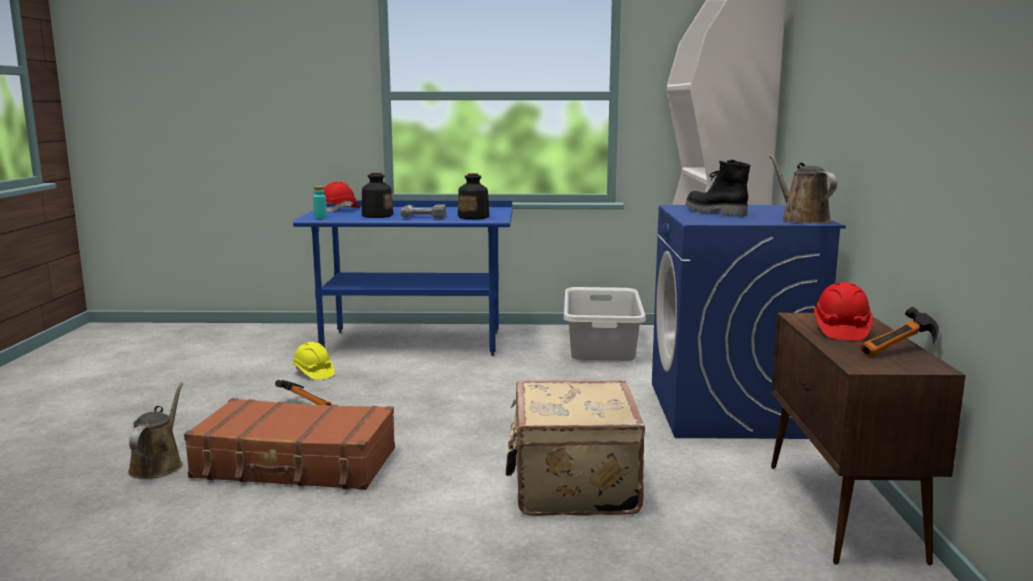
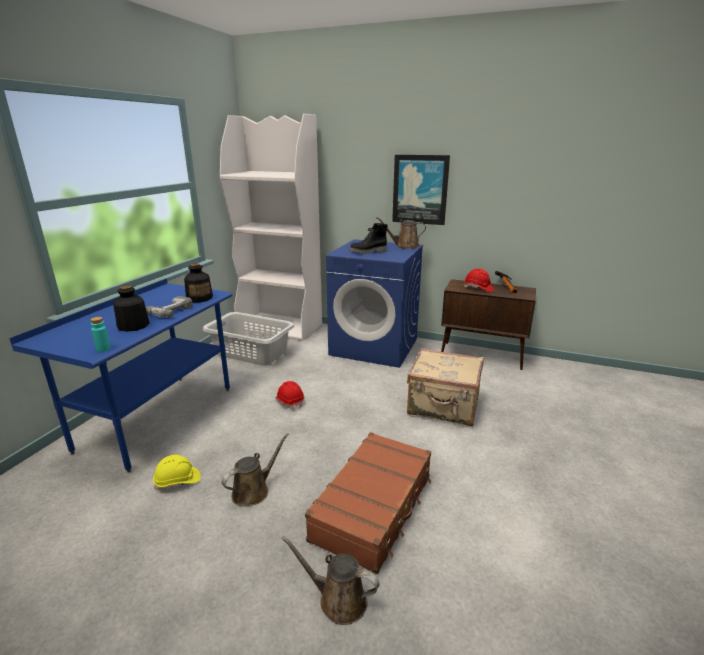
camera: 70 degrees left, 10 degrees up
hammer [275,380,332,406] -> brown watering can [222,433,289,507]
red hard hat [324,182,360,212] -> red hard hat moved to [276,381,304,410]
none -> picture [392,155,450,225]

